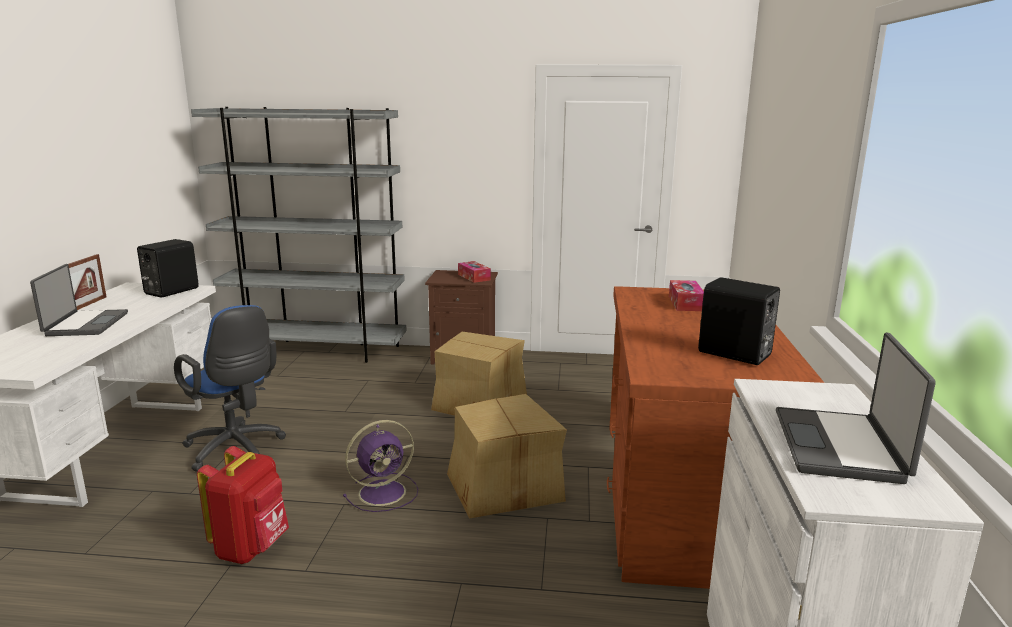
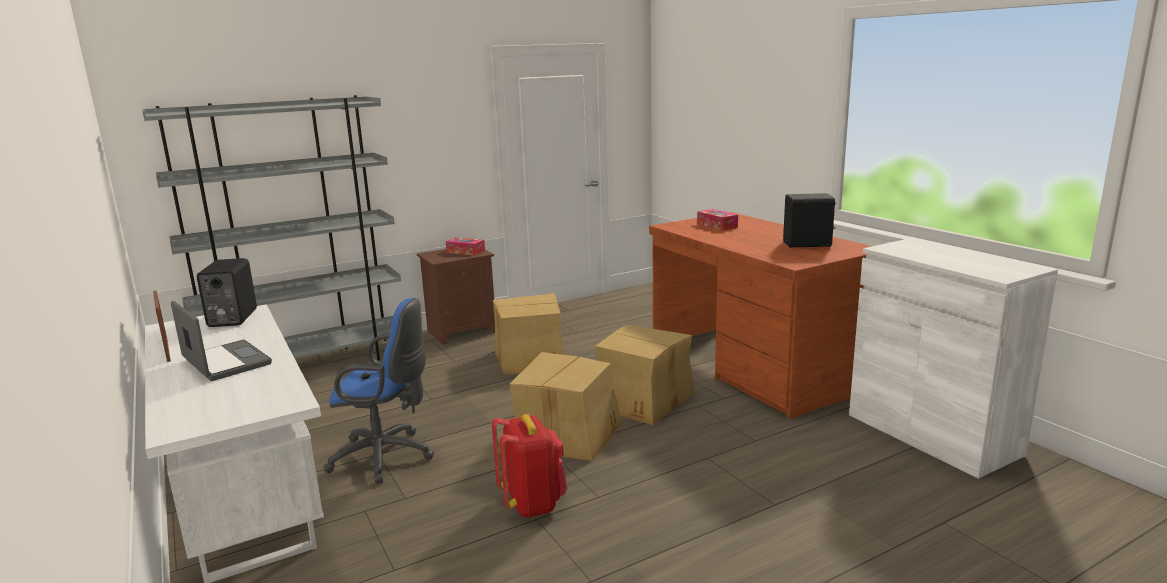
camera: 35 degrees left, 0 degrees up
purple fan [343,420,418,512] -> cardboard box [510,352,622,461]
laptop [776,333,936,484] -> none

